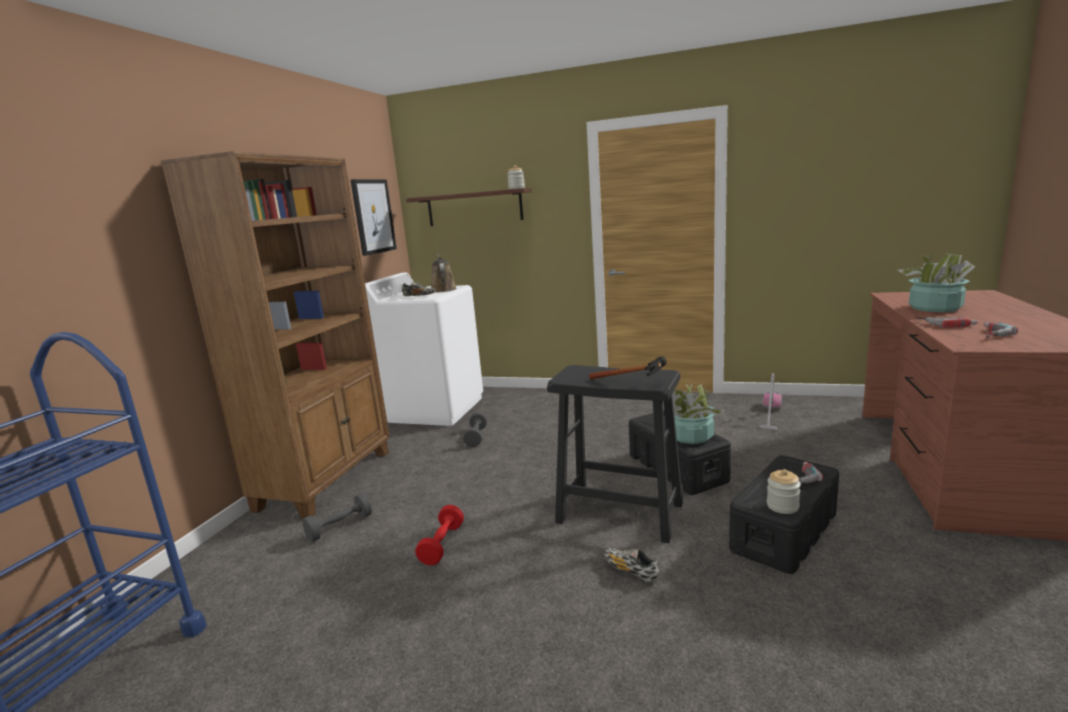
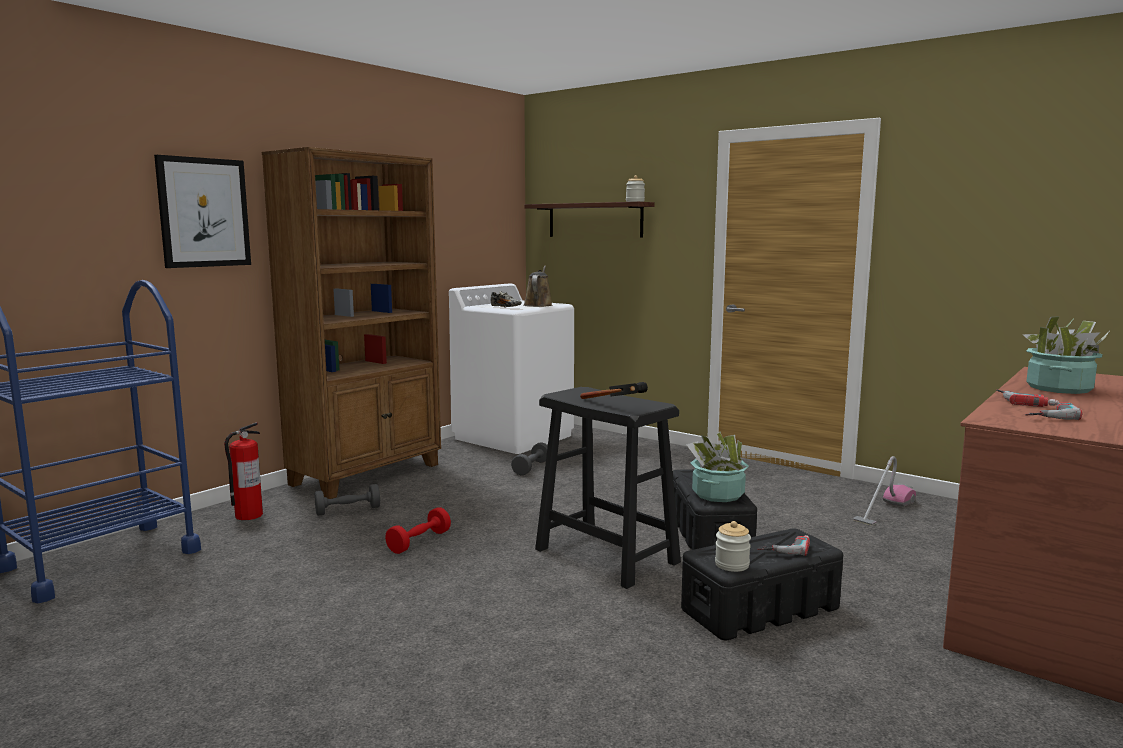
camera: 20 degrees right, 5 degrees down
picture [351,179,397,256] -> picture moved to [154,155,251,268]
shoe [604,548,659,582] -> none
none -> fire extinguisher [224,422,263,520]

